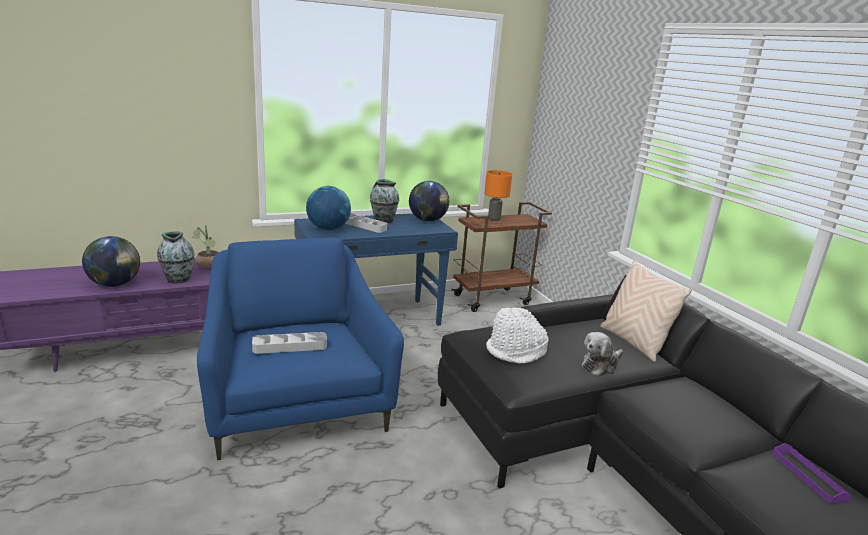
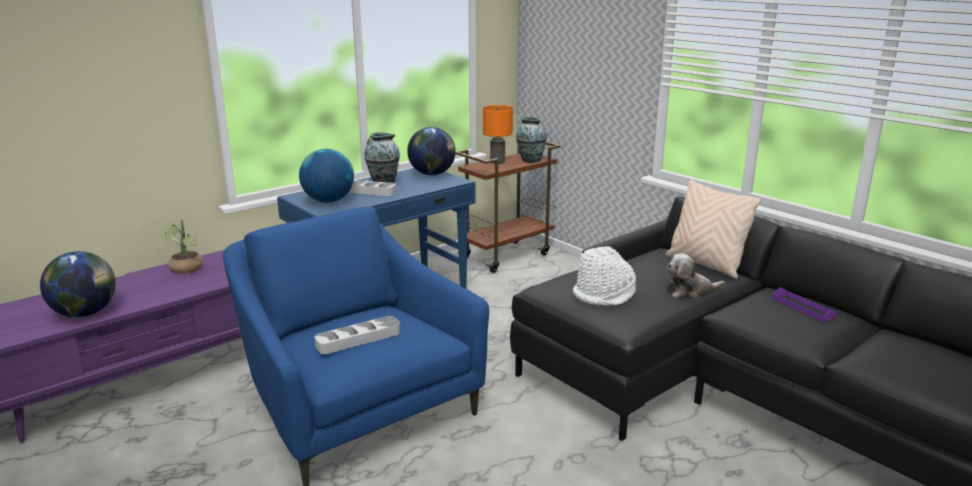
camera: 15 degrees left, 0 degrees up
vase [157,231,195,283] -> vase moved to [516,117,547,163]
plush toy [582,332,623,376] -> plush toy turned 45 degrees clockwise [667,253,725,300]
purple tray [772,443,852,504] -> purple tray moved to [772,287,837,322]

